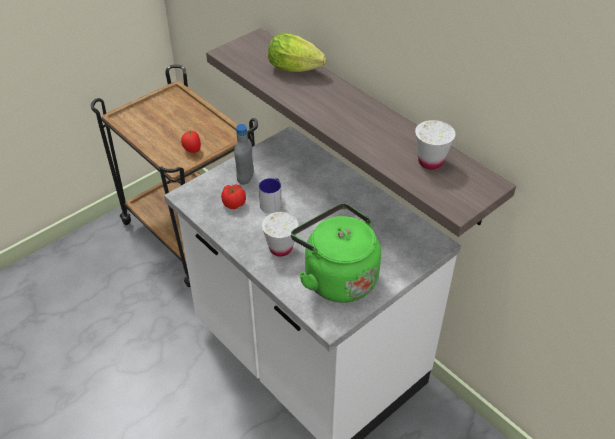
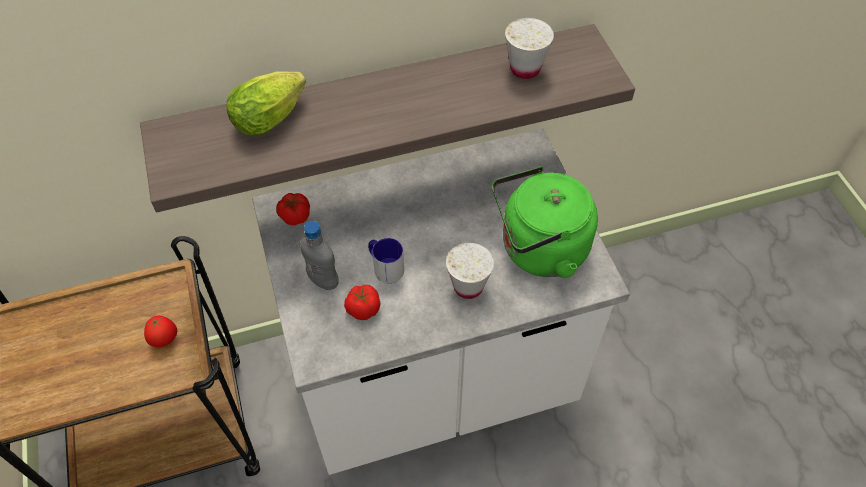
camera: 65 degrees left, 10 degrees up
none -> tomato [276,193,310,225]

